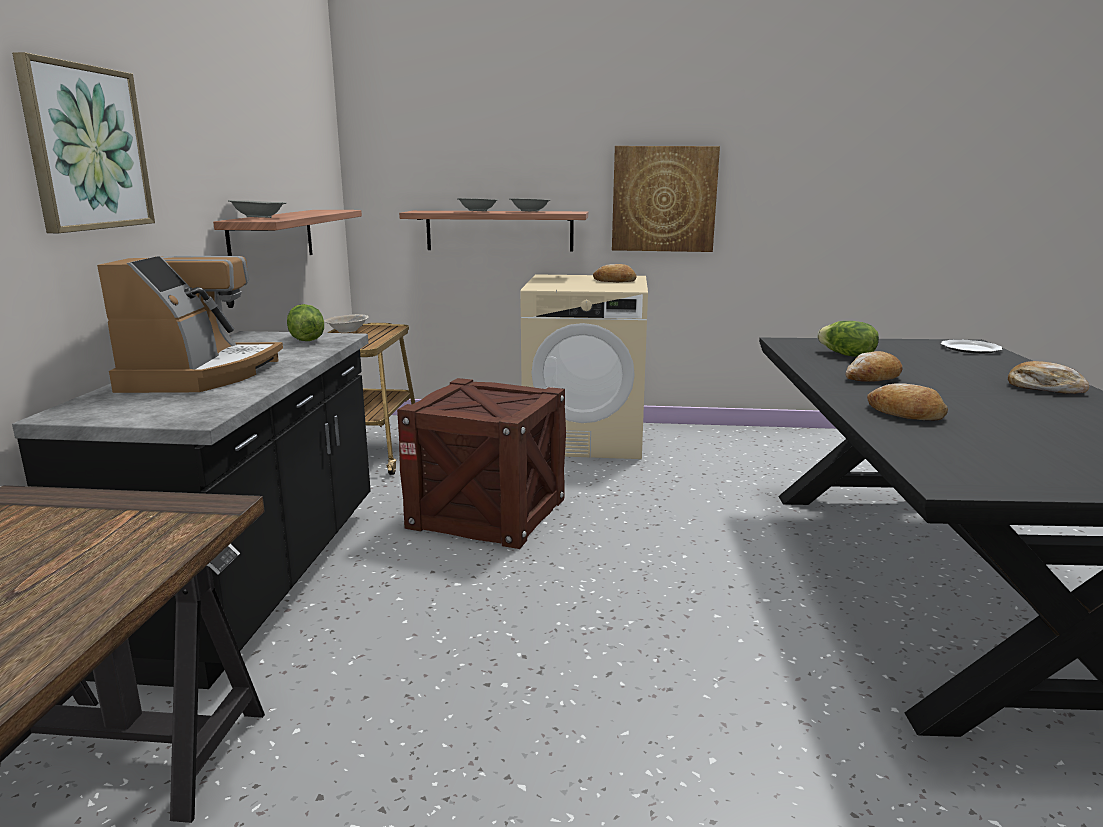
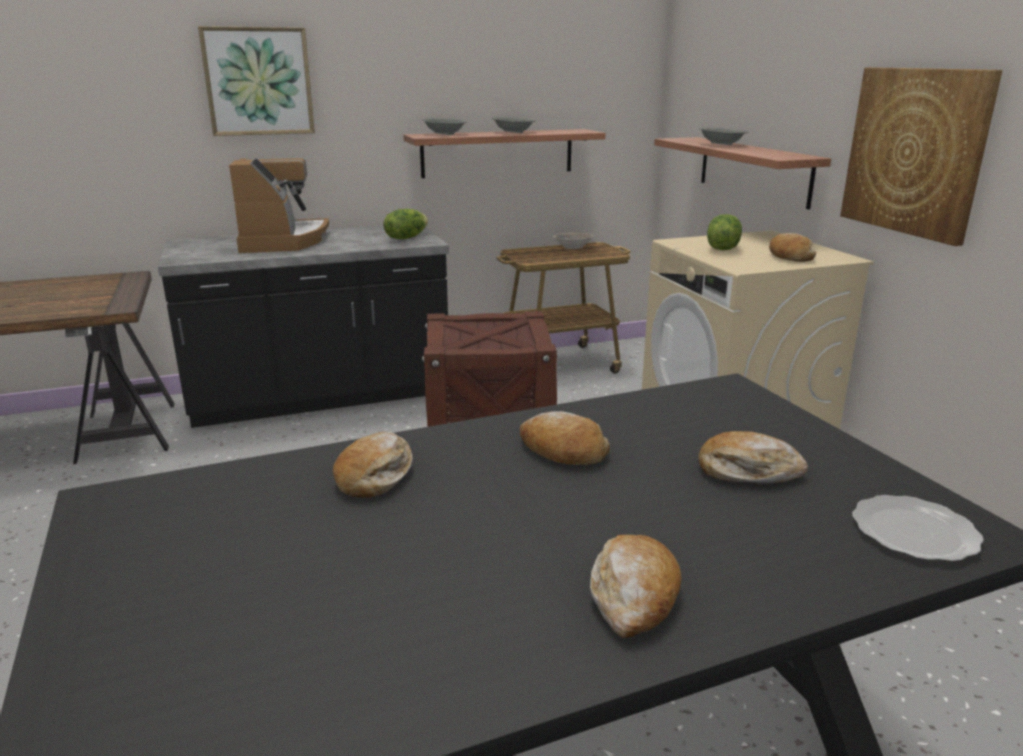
camera: 65 degrees right, 5 degrees up
coffee machine [97,256,283,393] -> coffee machine turned 75 degrees counterclockwise [229,157,329,253]
grey bowl [510,198,550,212] -> grey bowl moved to [492,117,536,133]
lettuce [817,321,879,356] -> lettuce moved to [707,214,742,251]
none -> bread [698,431,808,483]

